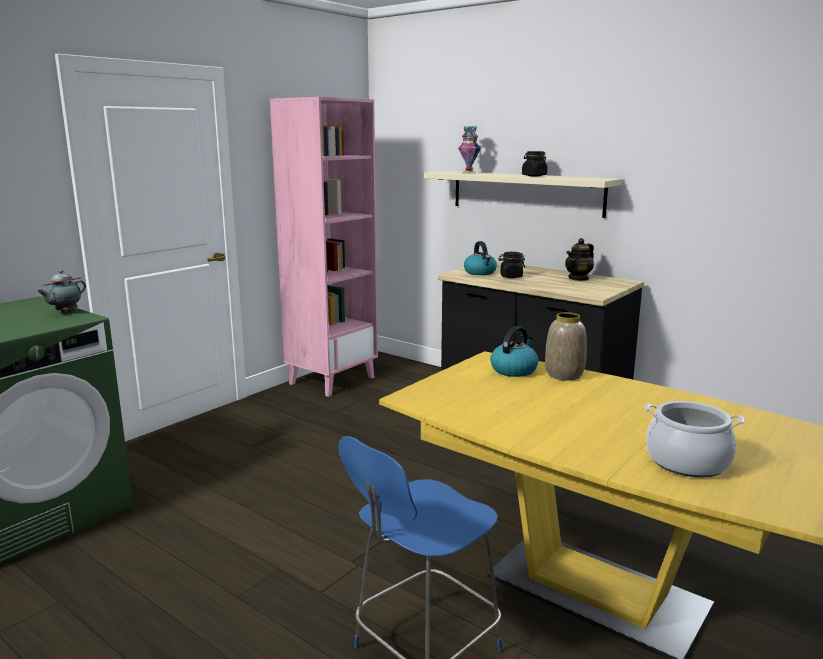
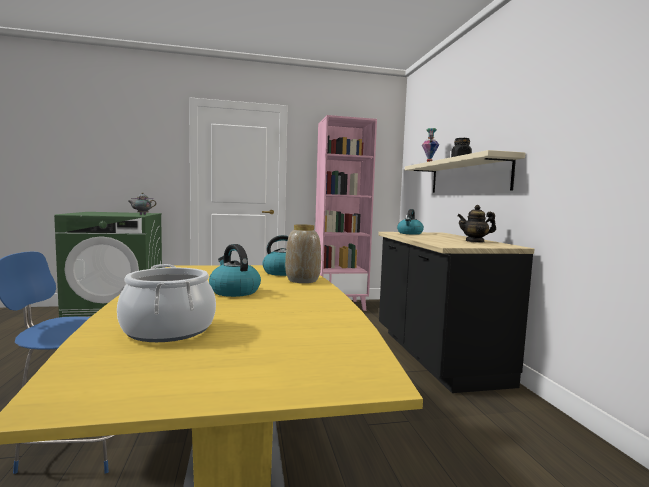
camera: 40 degrees right, 10 degrees down
black jar [498,252,525,278] -> none
none -> kettle [209,244,261,297]

